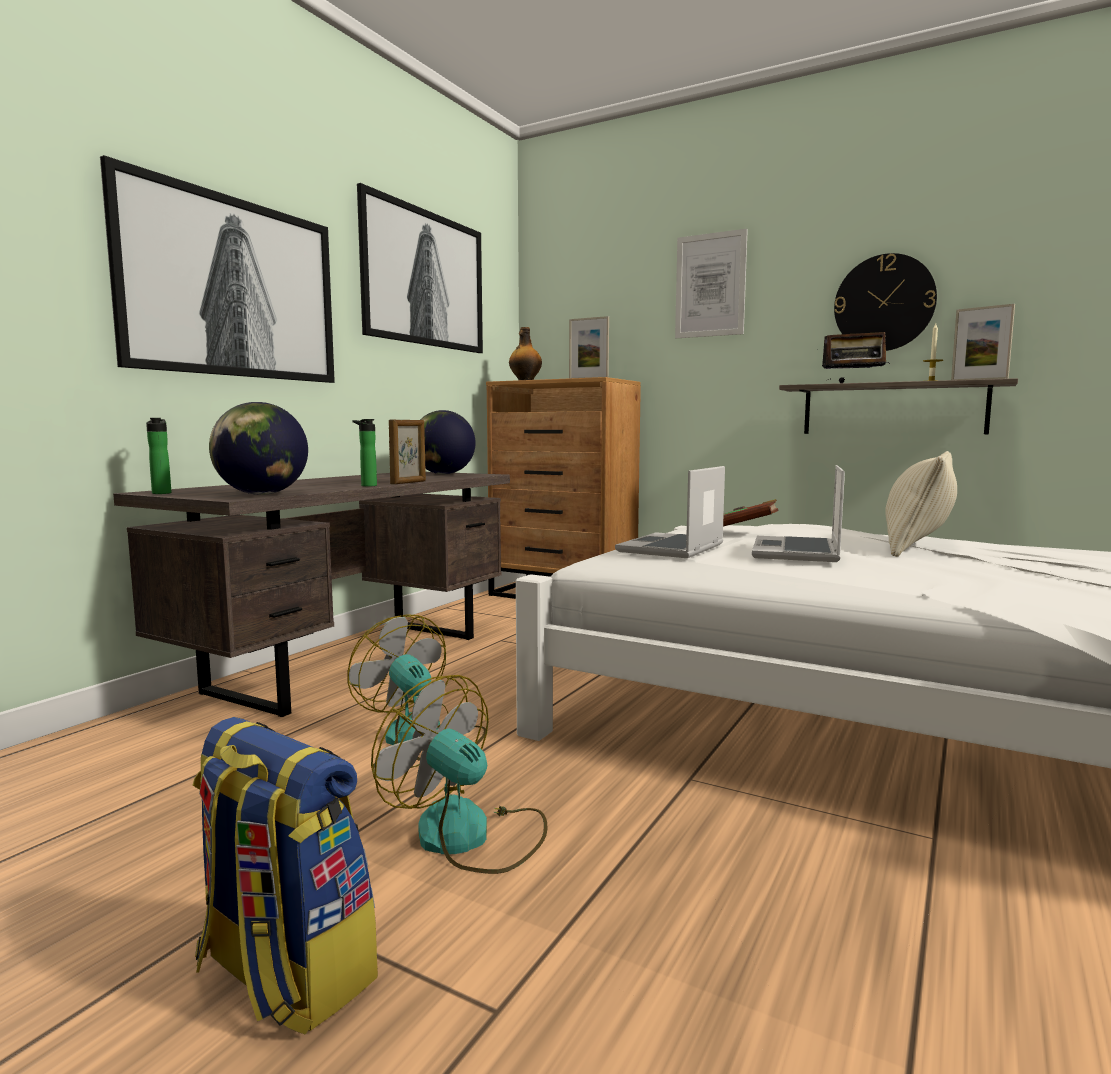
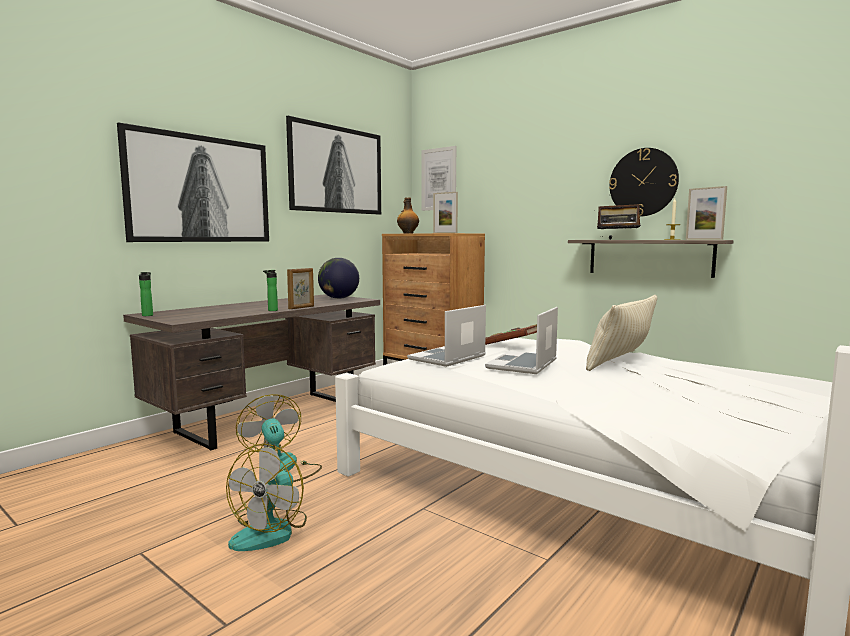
camera: 10 degrees right, 0 degrees up
backpack [193,717,378,1035] -> none
globe [209,402,308,495] -> none
fan [371,675,547,874] -> fan turned 120 degrees counterclockwise [226,444,307,551]
picture [675,229,748,338] -> picture moved to [422,146,456,211]

